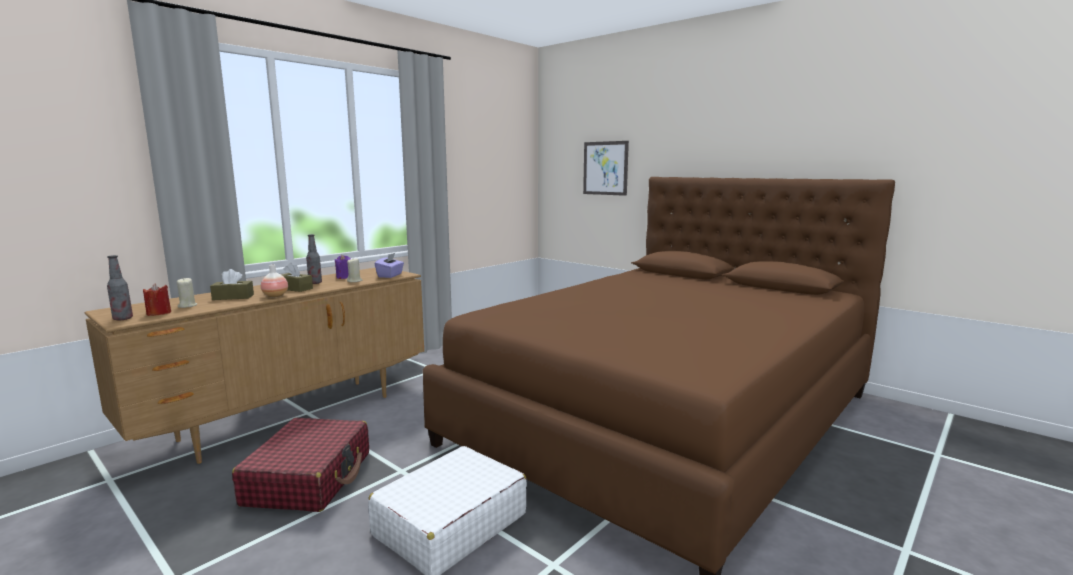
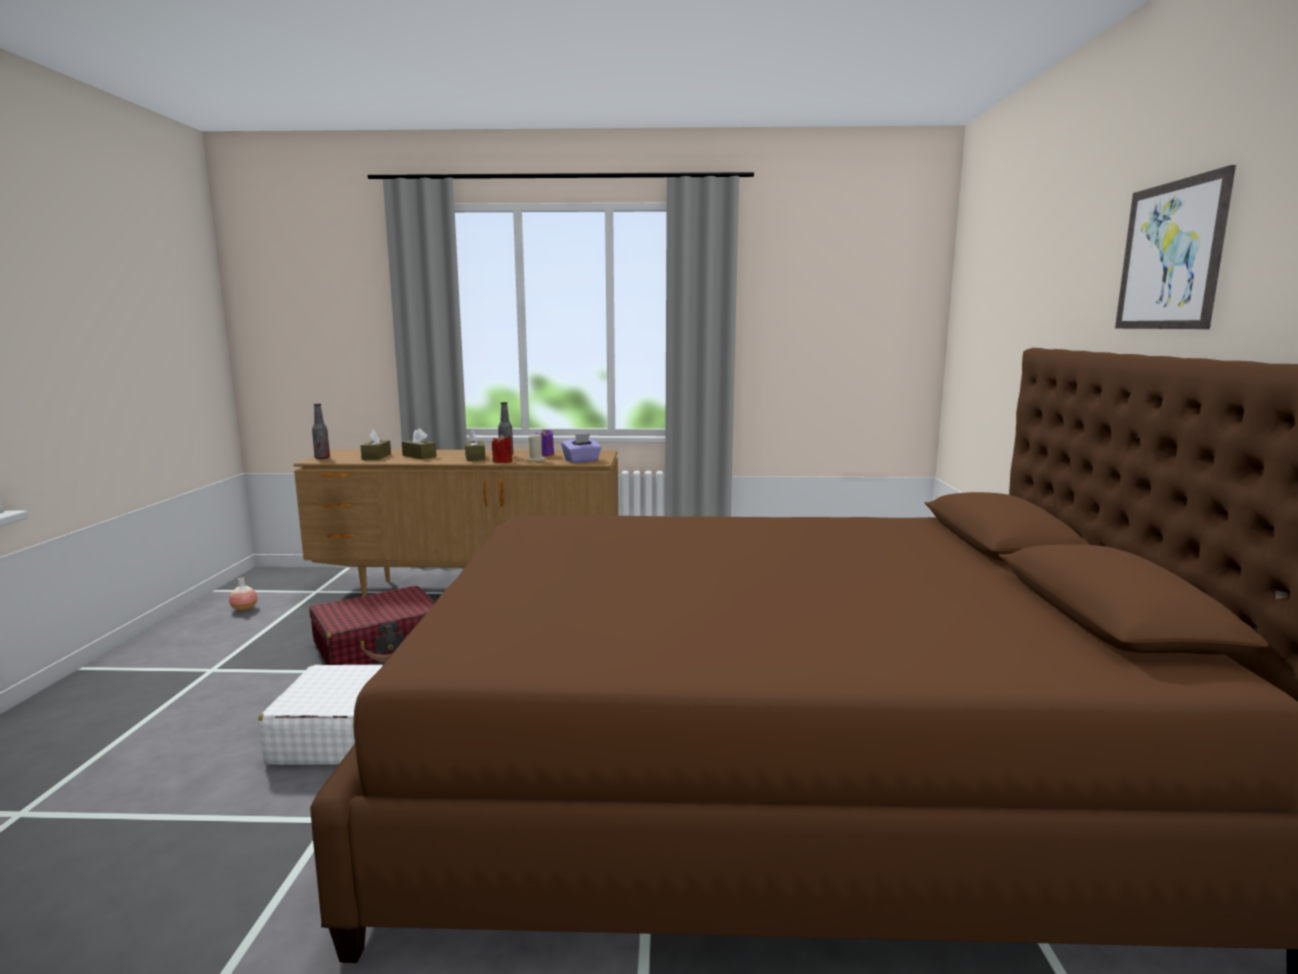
camera: 50 degrees right, 0 degrees up
red candle [143,283,171,316] -> red candle moved to [492,434,512,463]
beige candle [177,278,197,308] -> brown tissue box [361,429,391,460]
vase [261,264,288,297] -> vase moved to [229,578,258,611]
picture [583,141,629,196] -> picture moved to [1115,165,1236,329]

